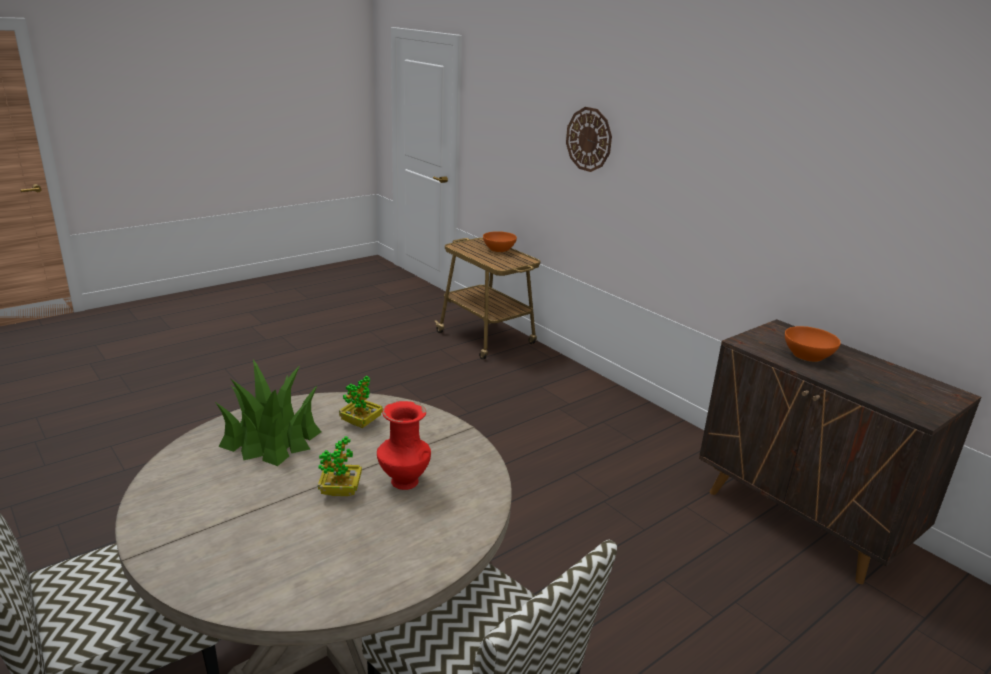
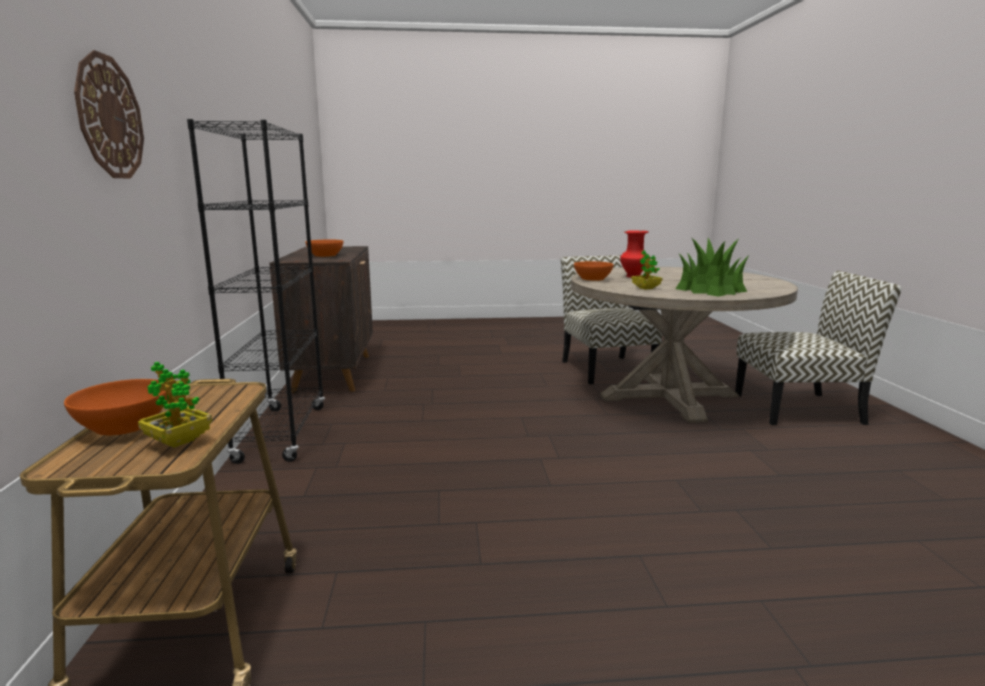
camera: 145 degrees left, 10 degrees down
potted plant [318,436,362,496] -> potted plant moved to [138,362,212,448]
none -> black bookcase [187,119,325,464]
none -> orange bowl [574,261,614,281]

